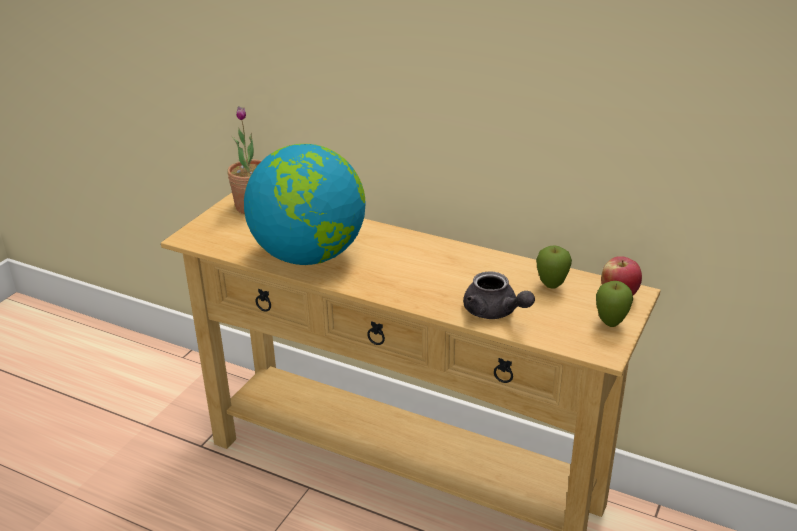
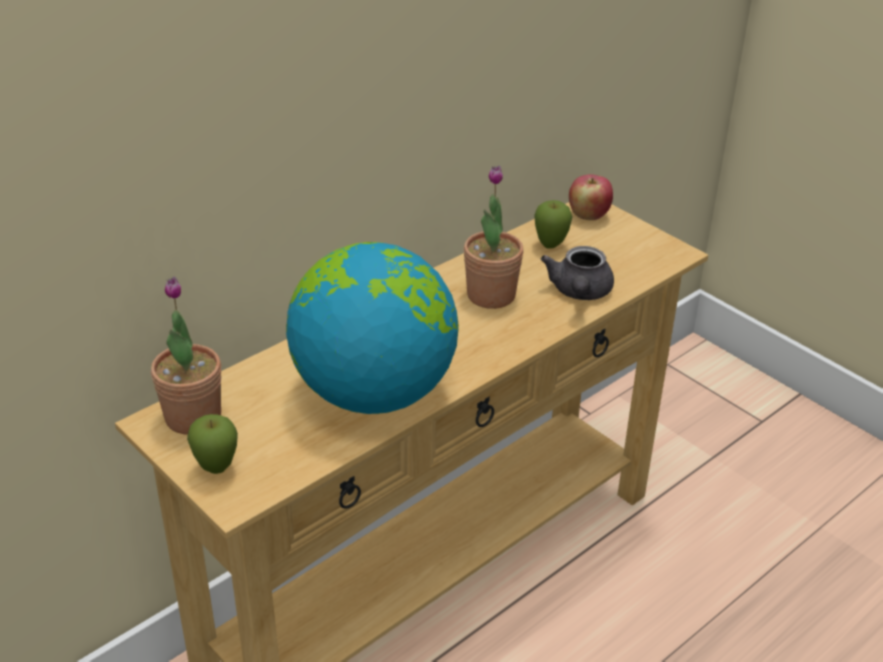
camera: 70 degrees left, 5 degrees up
grey teapot [463,271,535,319] -> grey teapot turned 120 degrees clockwise [541,246,614,300]
apple [596,281,633,327] -> apple moved to [187,414,238,474]
none -> potted plant [464,165,524,309]

